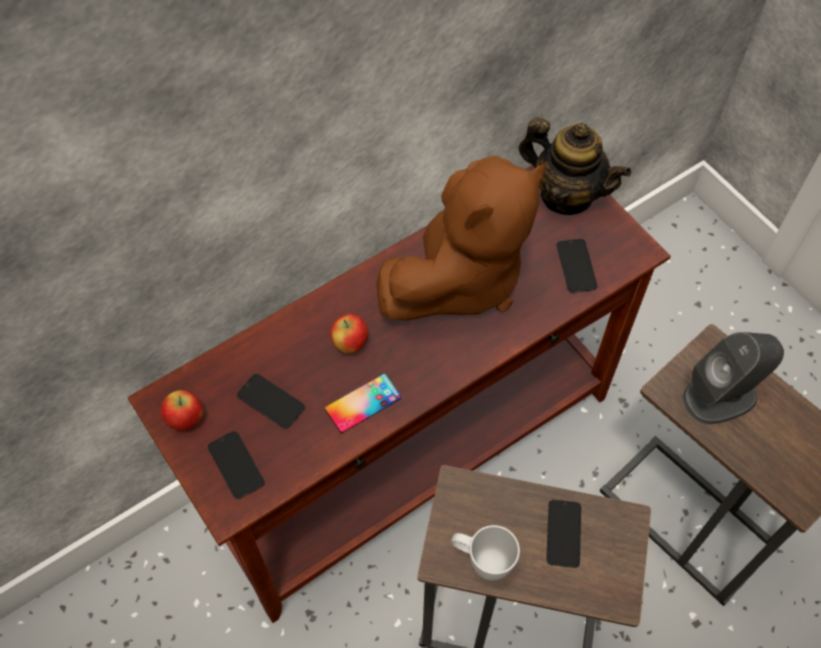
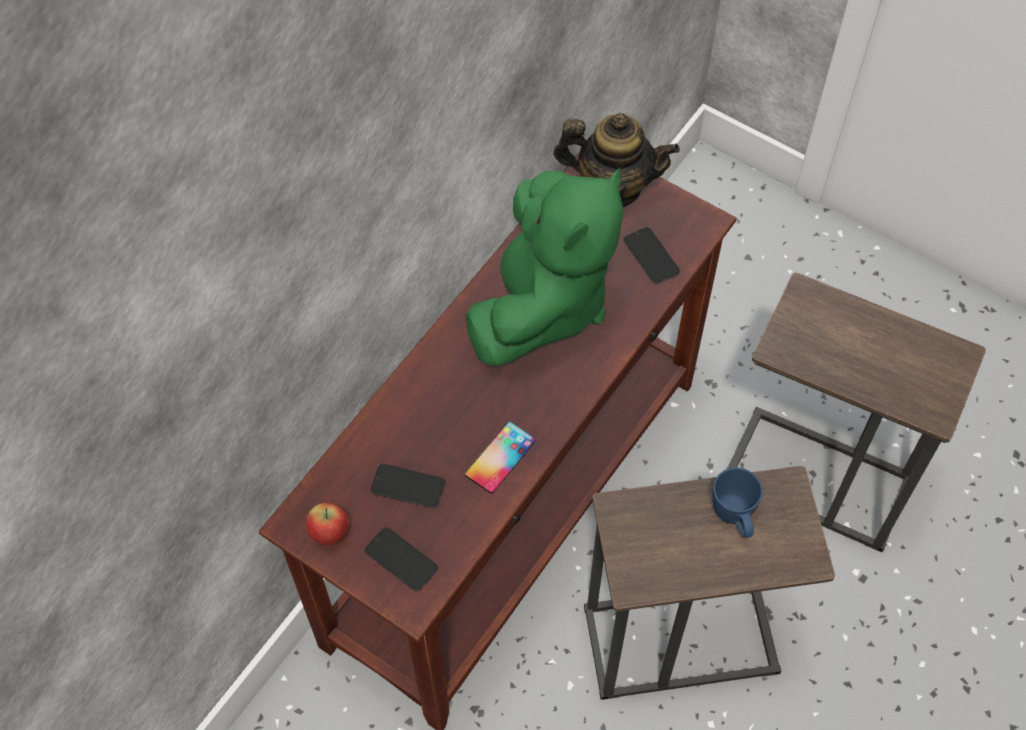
camera: 20 degrees left, 0 degrees up
apple [330,314,368,354] -> none
brown plush toy [376,155,546,321] -> green plush toy [465,168,624,366]
white mug [451,525,520,581] -> none
phone [546,500,581,568] -> blue mug [712,467,763,538]
grey speaker [683,332,784,424] -> none

